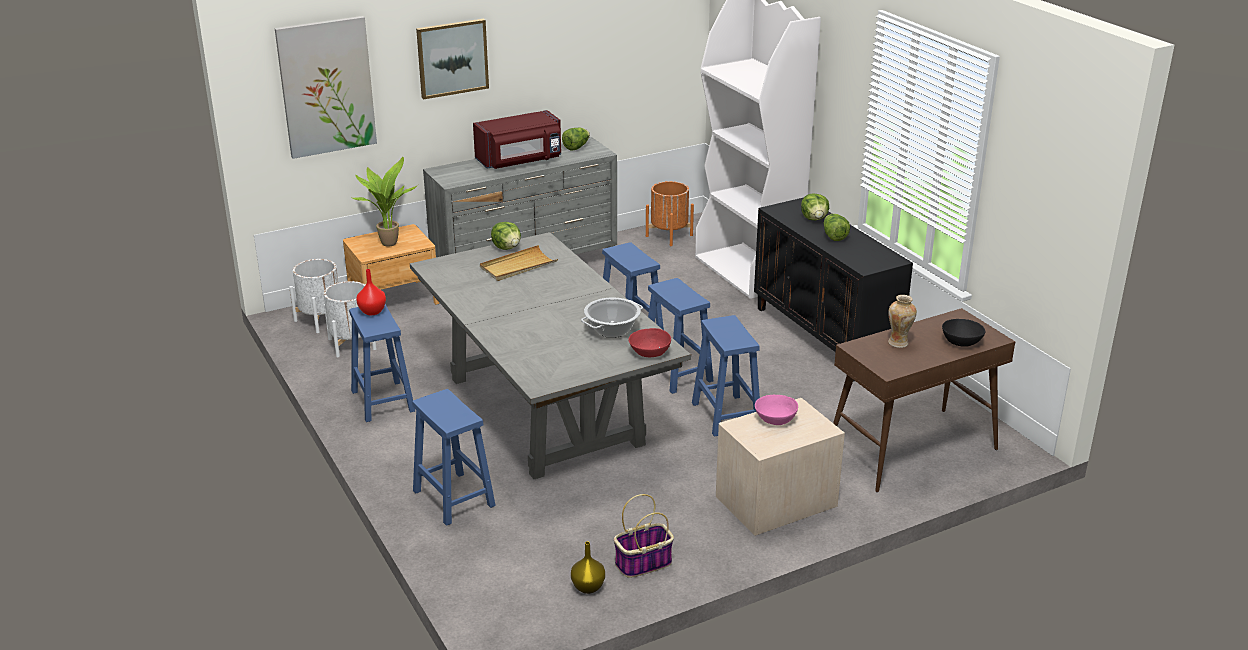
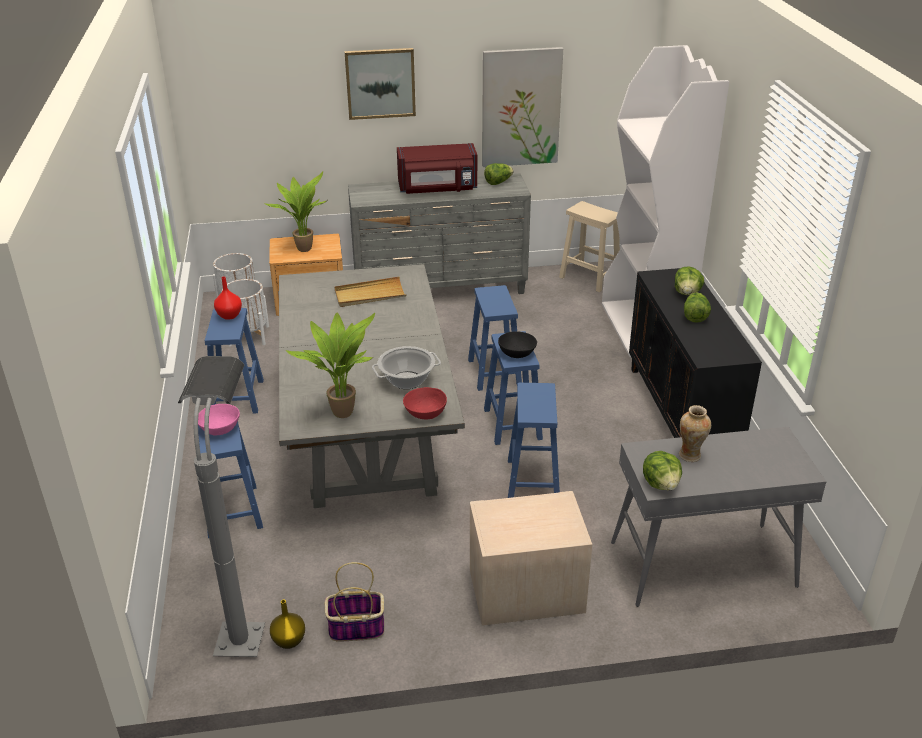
camera: 20 degrees right, 5 degrees up
picture [275,16,377,159] -> picture moved to [482,47,563,167]
lettuce [491,222,521,250] -> lettuce moved to [643,451,682,490]
orange planter [646,181,694,246] -> beige stool [559,201,620,292]
pink bowl [755,395,798,425] -> pink bowl moved to [198,404,240,435]
brown console table [833,308,1015,492] -> grey console table [611,427,827,607]
black bowl [942,319,985,347] -> black bowl moved to [498,331,537,358]
none -> grey floor lamp [178,356,265,657]
none -> potted plant [286,313,375,418]

